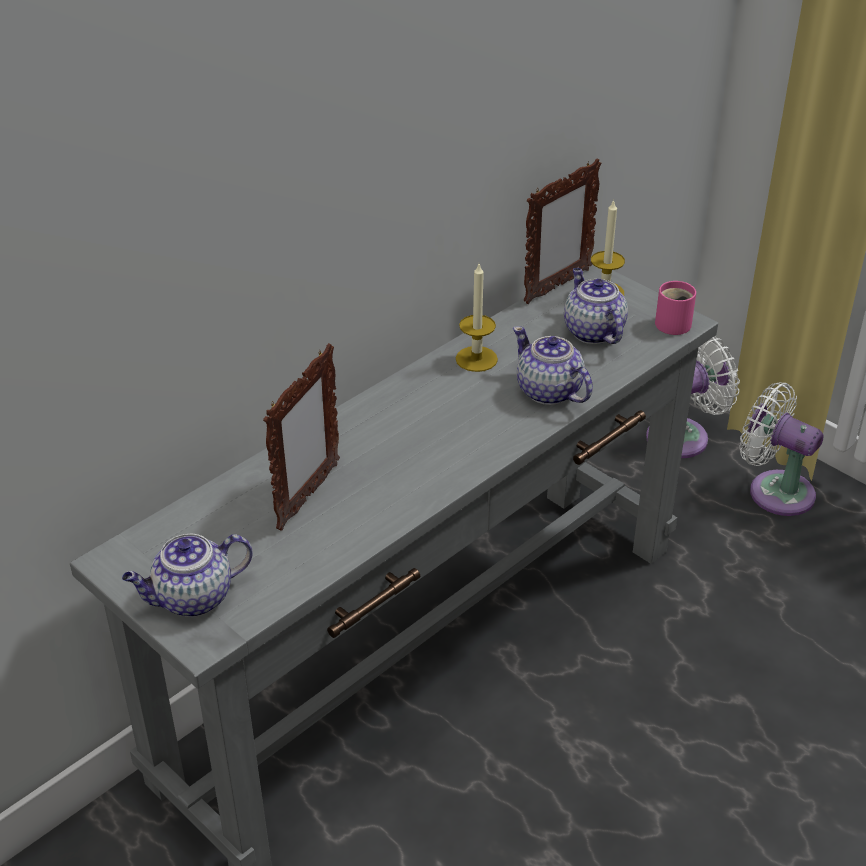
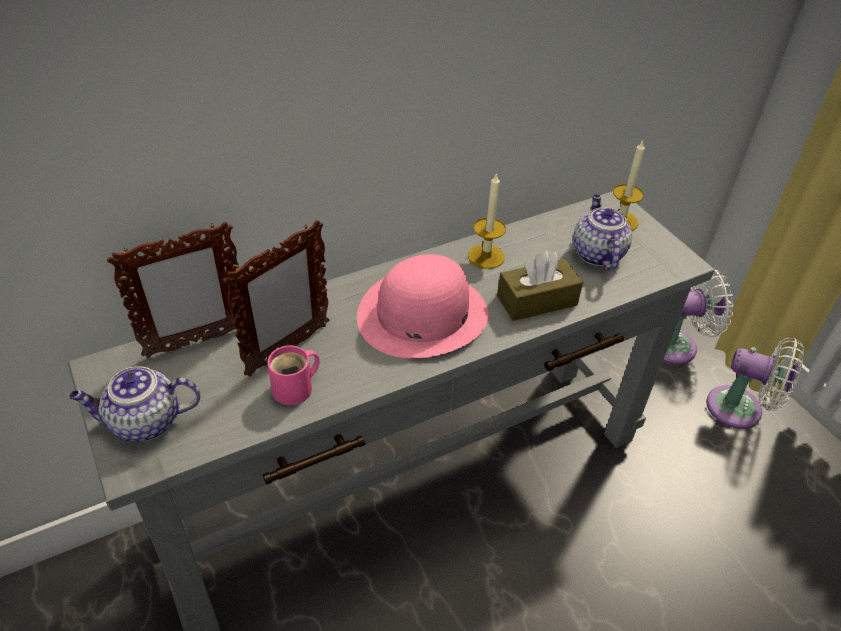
camera: 15 degrees right, 5 degrees up
teapot [513,326,593,405] -> brown tissue box [497,251,583,321]
picture frame [524,159,601,304] -> picture frame moved to [107,222,244,358]
pink mug [655,281,696,335] -> pink mug moved to [267,345,320,405]
white fan [739,382,824,516] -> white fan turned 150 degrees clockwise [706,338,804,429]
none -> pink hat [357,254,488,358]

